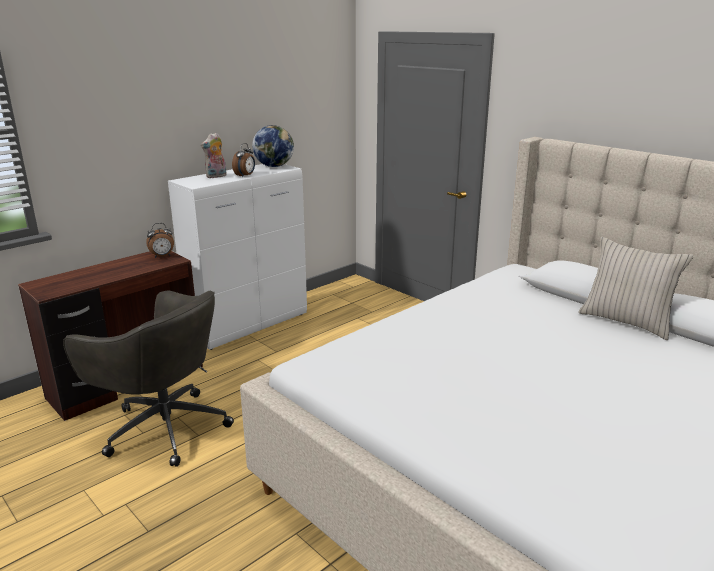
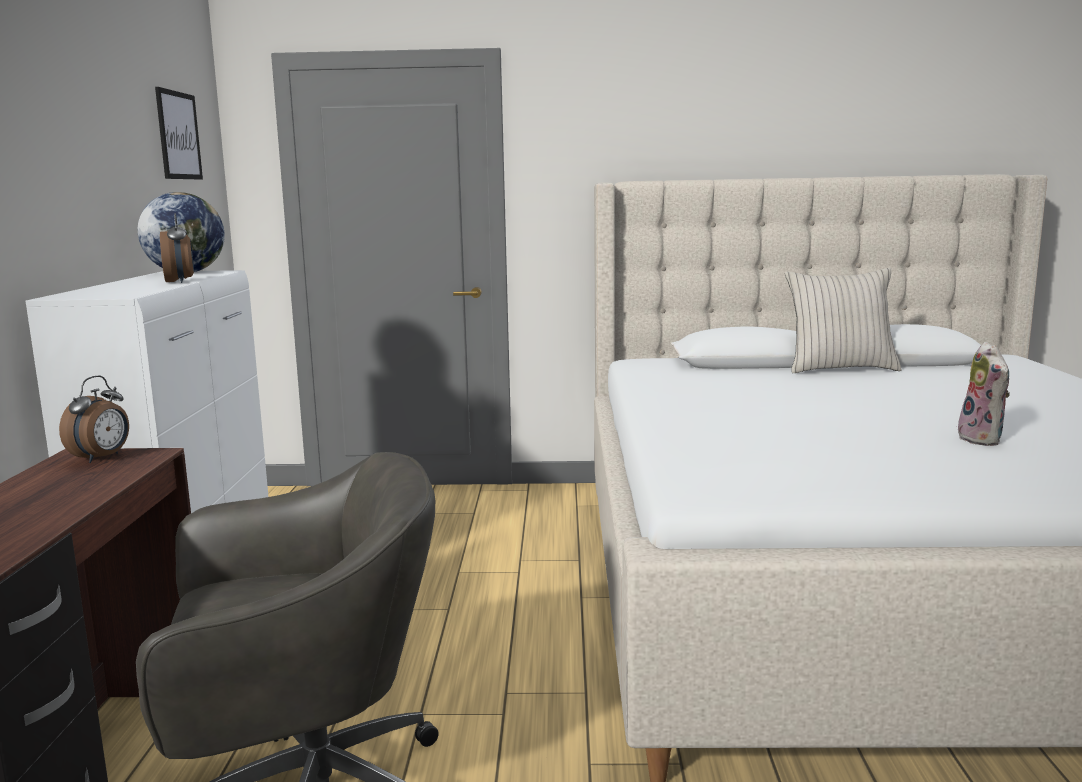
camera: 45 degrees left, 10 degrees down
plush toy [201,132,227,178] -> plush toy moved to [958,342,1010,446]
none -> picture [155,87,203,180]

